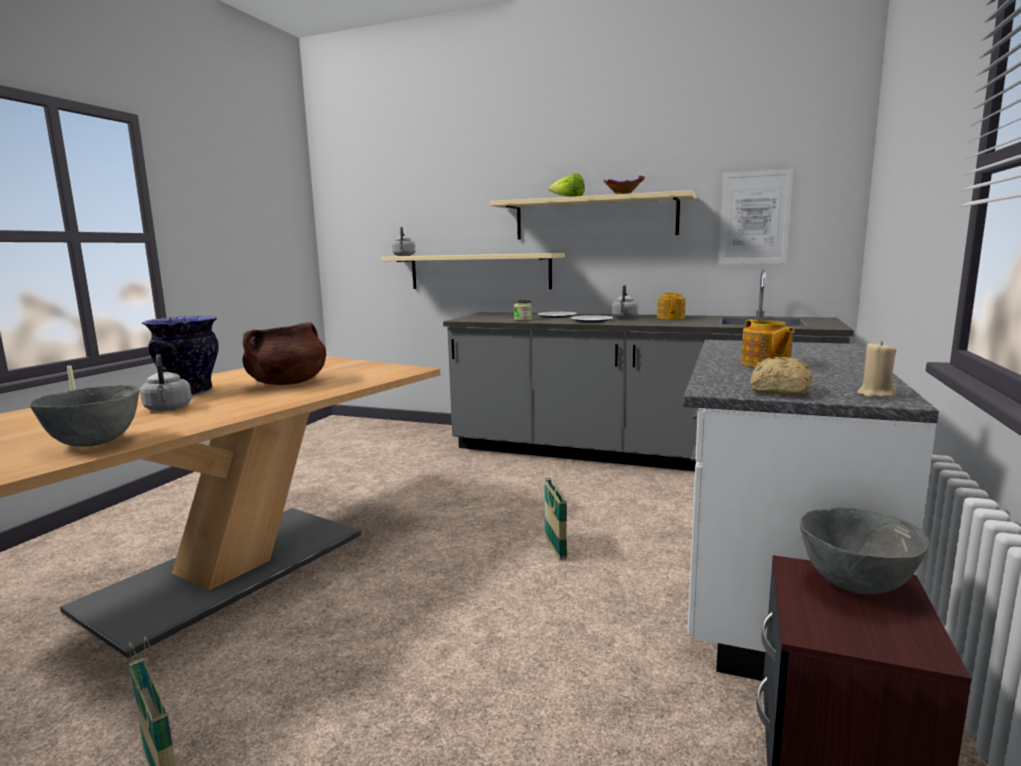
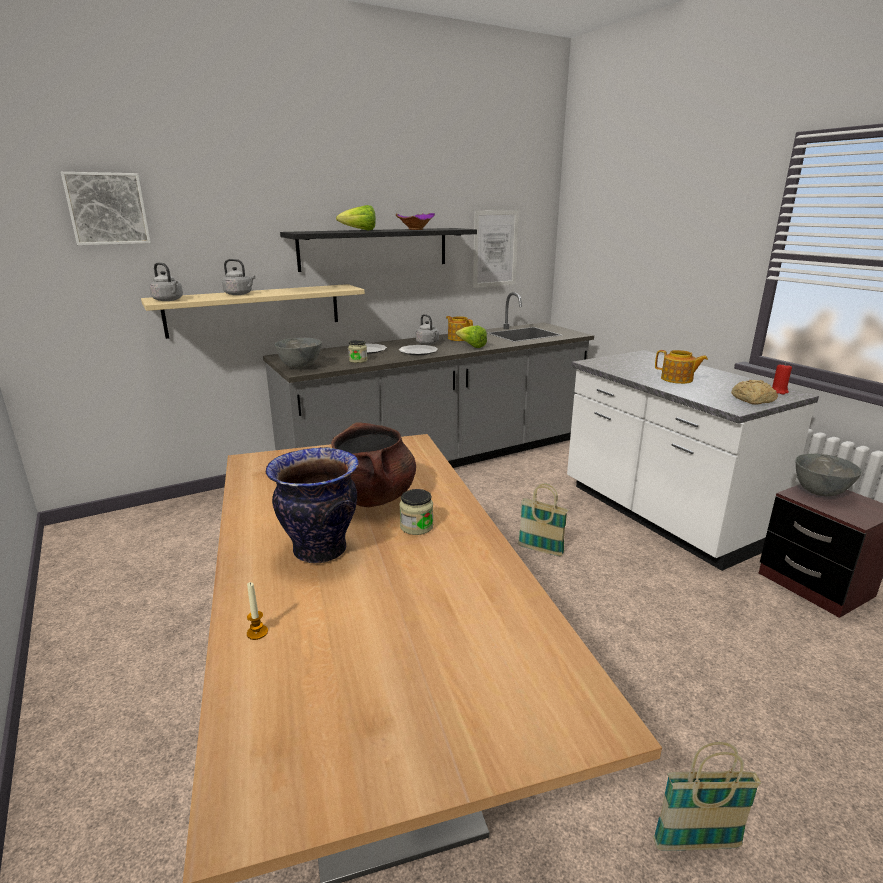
camera: 50 degrees left, 10 degrees up
grey bowl [30,385,140,447] -> grey bowl moved to [275,338,322,369]
grey kettle [140,354,192,411] -> grey kettle moved to [222,259,255,295]
beige shelf [489,190,696,240] -> black shelf [280,228,477,272]
beige candle [857,341,896,398] -> red candle [772,363,792,395]
none -> picture [61,172,151,245]
none -> jar [399,489,433,535]
none -> lettuce [456,326,487,348]

